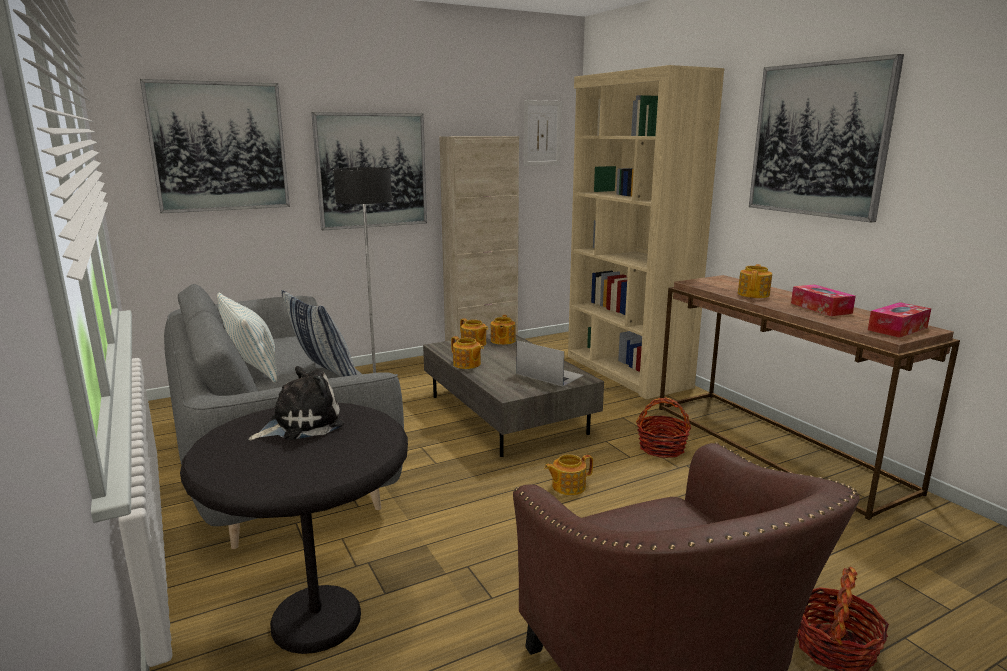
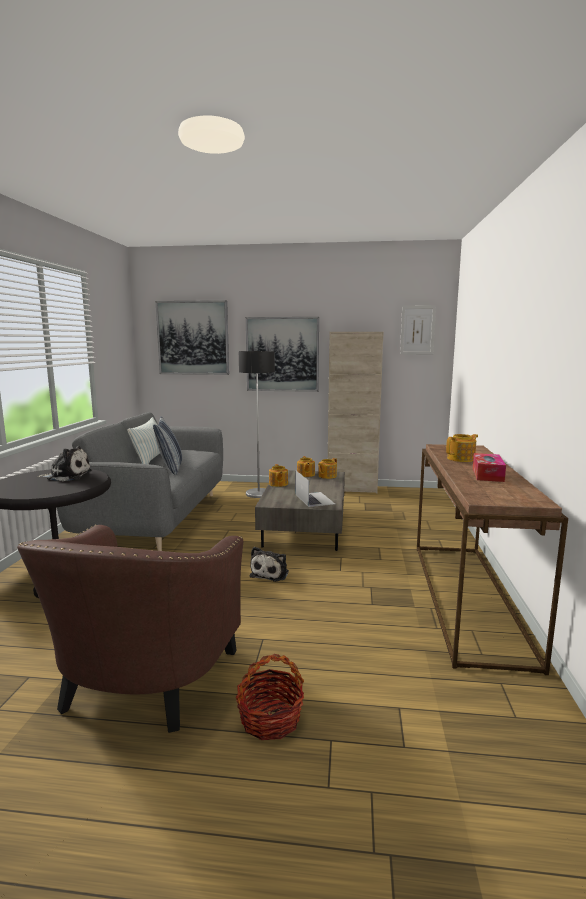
camera: 35 degrees right, 5 degrees down
teapot [544,454,593,495] -> plush toy [250,547,289,582]
beige bookcase [568,65,725,399] -> none
basket [636,397,691,458] -> none
picture [749,54,904,222] -> none
tissue box [868,302,931,338] -> none

